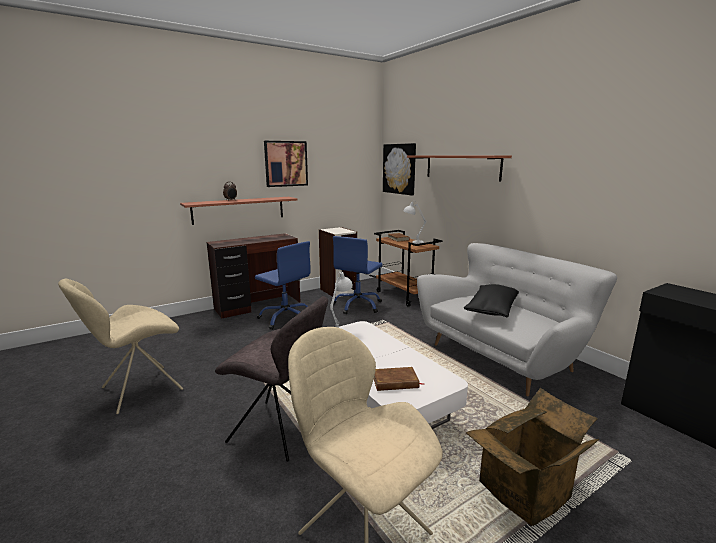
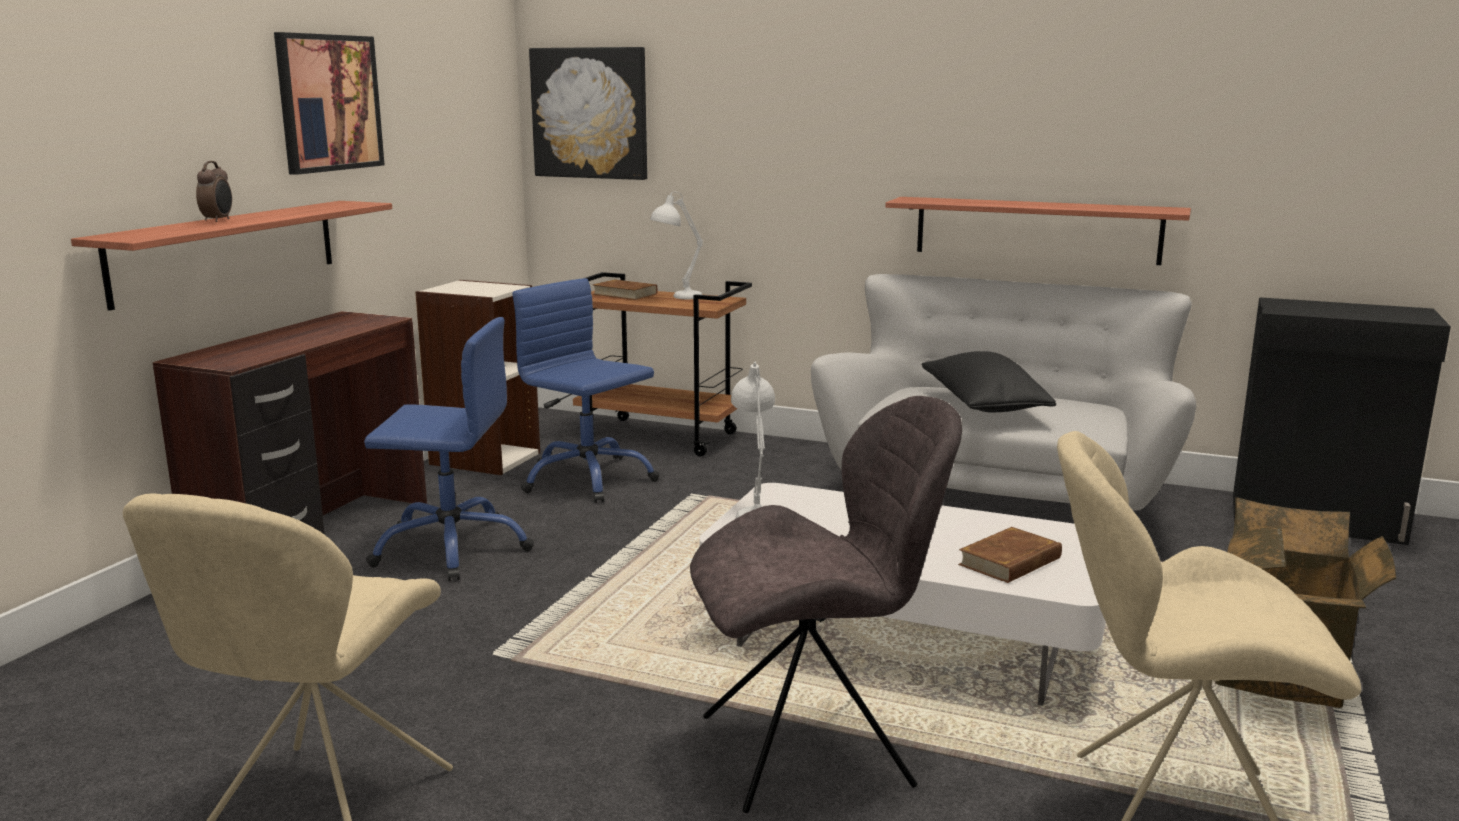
camera: 35 degrees left, 0 degrees up
blue office chair [333,236,383,314] -> blue office chair turned 135 degrees clockwise [512,278,660,503]
shelf [407,155,512,182] -> shelf moved to [885,197,1191,265]

